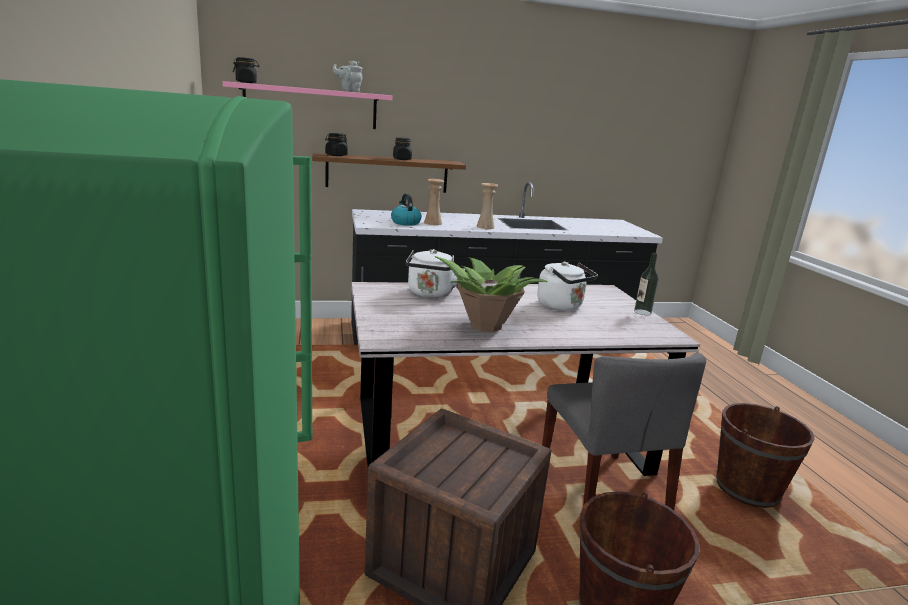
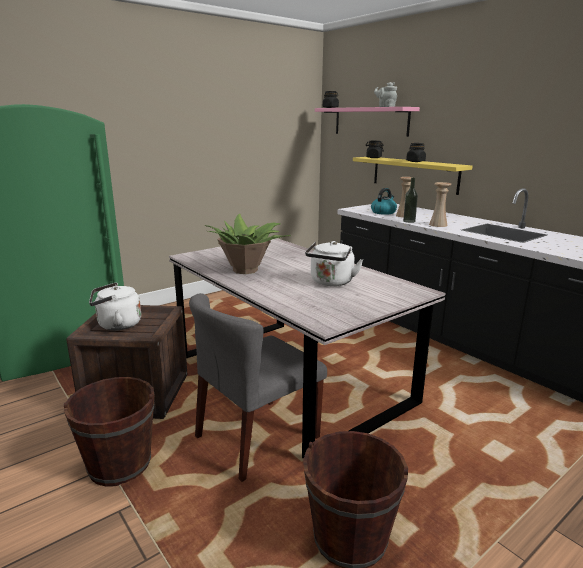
camera: 65 degrees right, 0 degrees up
brown shelf [312,153,466,193] -> yellow shelf [353,157,472,195]
white kettle [406,249,465,298] -> white kettle moved to [89,282,141,330]
bottle [634,253,659,315] -> bottle moved to [403,177,418,223]

